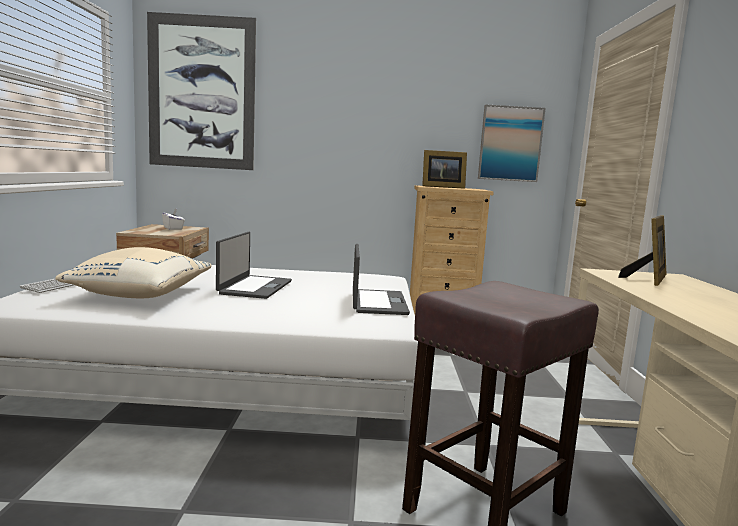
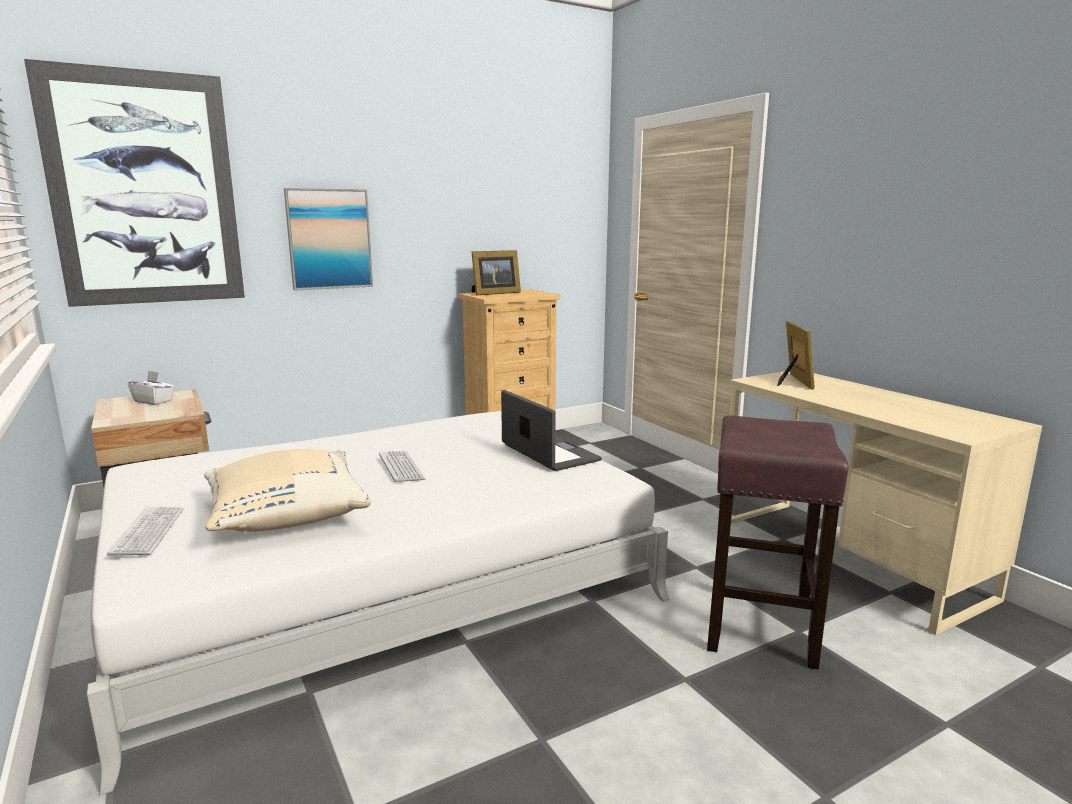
camera: 30 degrees left, 5 degrees up
laptop [216,232,292,299] -> keyboard [379,451,426,482]
picture [478,104,545,182] -> picture moved to [284,188,373,291]

